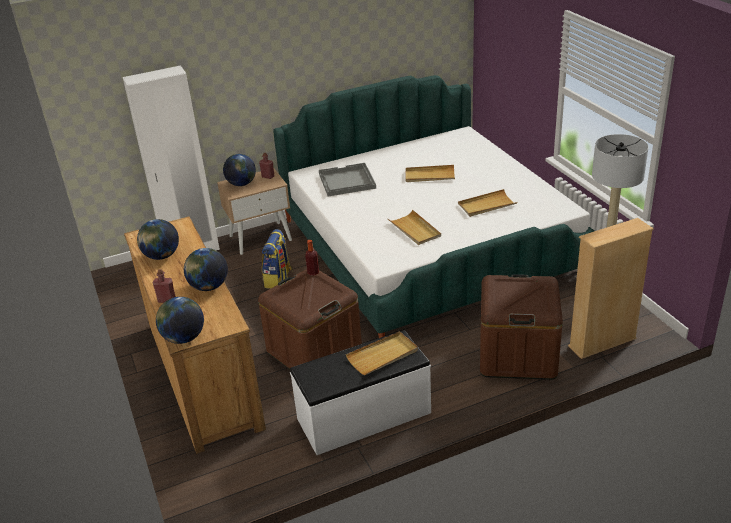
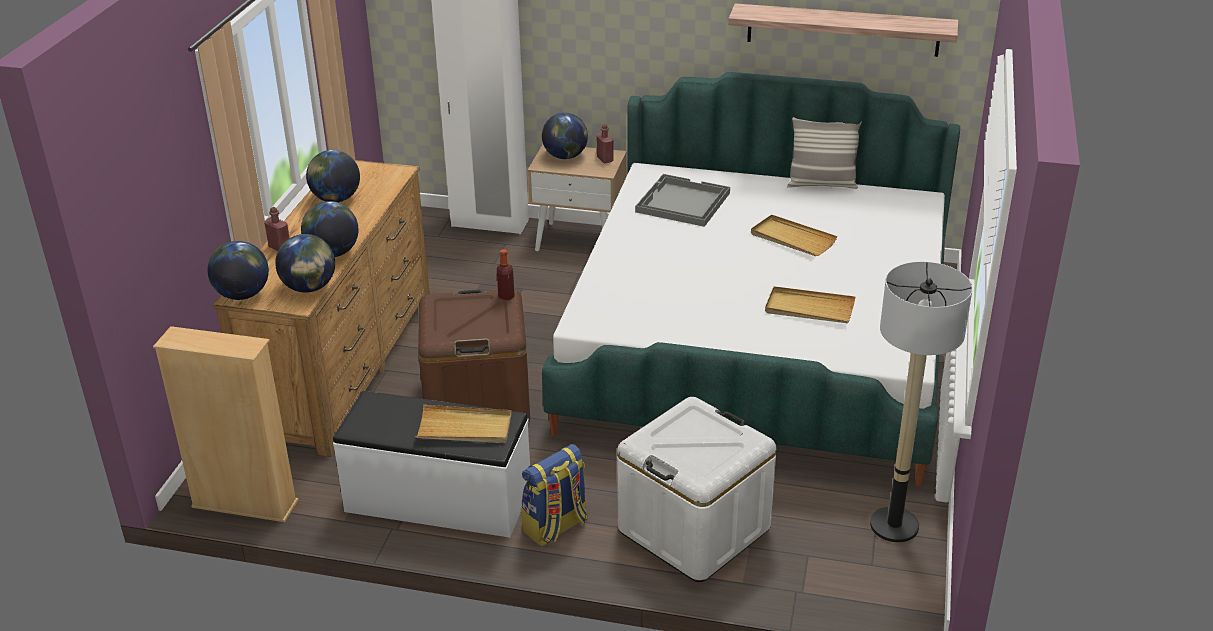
camera: 35 degrees right, 0 degrees up
backpack [262,229,293,289] -> backpack moved to [521,444,588,546]
beige tray [388,210,441,245] -> none
brown storage box [480,274,563,380] -> white storage box [617,397,776,582]
beige bookcase [568,218,654,359] -> beige bookcase moved to [153,326,299,522]
none -> globe [275,234,335,293]
none -> shelf [728,3,958,57]
none -> pillow [787,117,862,189]

